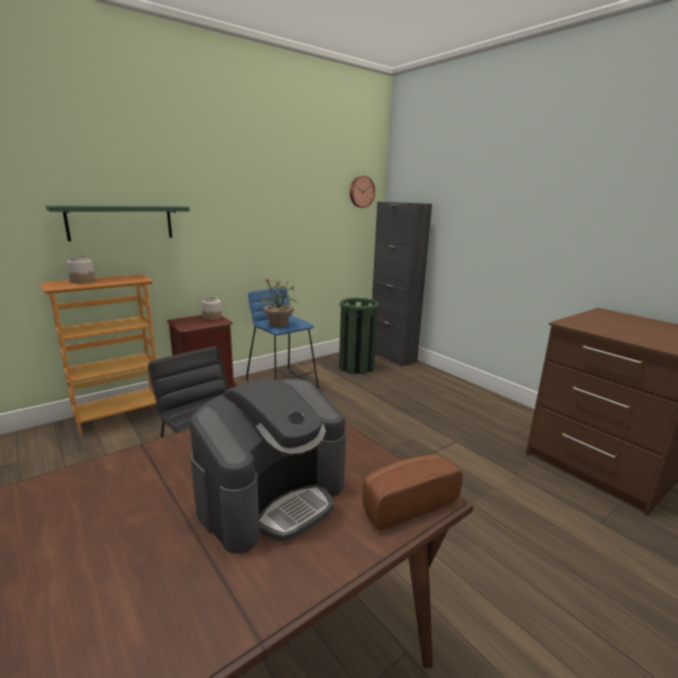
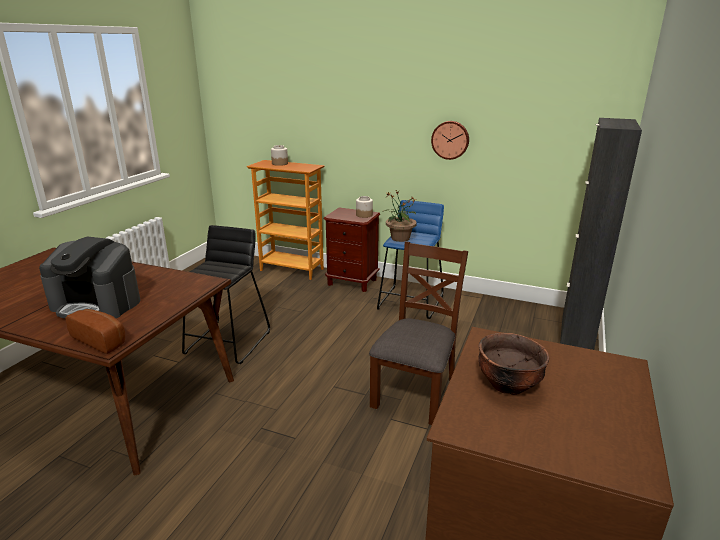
camera: 60 degrees right, 5 degrees up
green shelf [46,205,190,241] -> none
green trash can [339,298,379,375] -> none
wall clock [350,176,375,208] -> wall clock moved to [431,121,469,160]
none -> brown chair [369,242,468,425]
none -> brown bowl [478,333,549,395]

